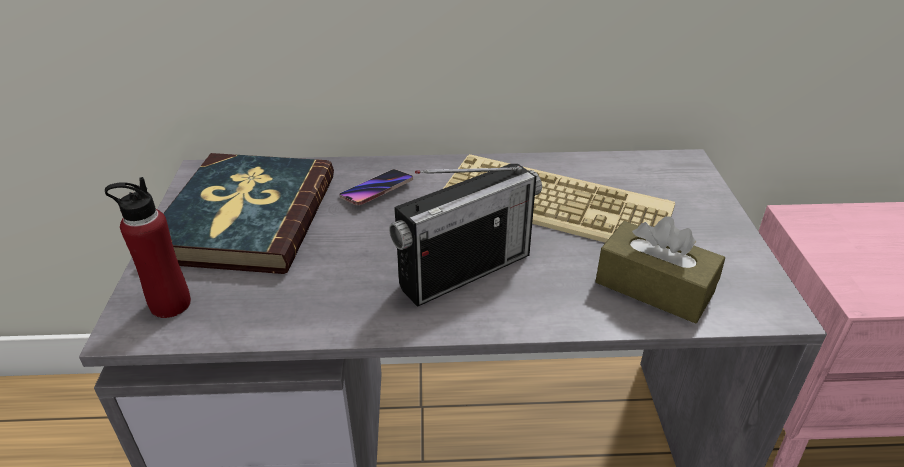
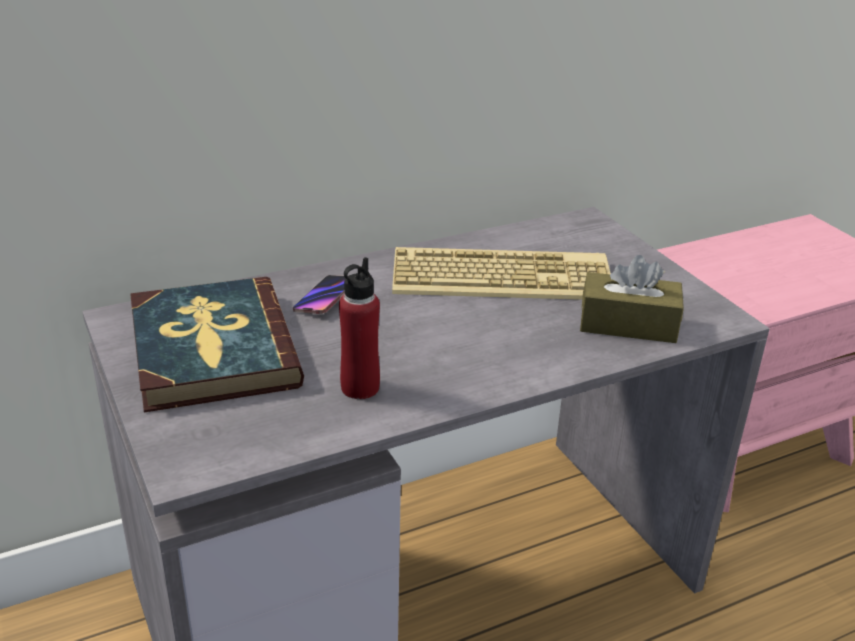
camera: 25 degrees left, 5 degrees down
red bottle [105,177,191,318] -> red bottle moved to [339,257,380,399]
radio [389,164,542,307] -> none

